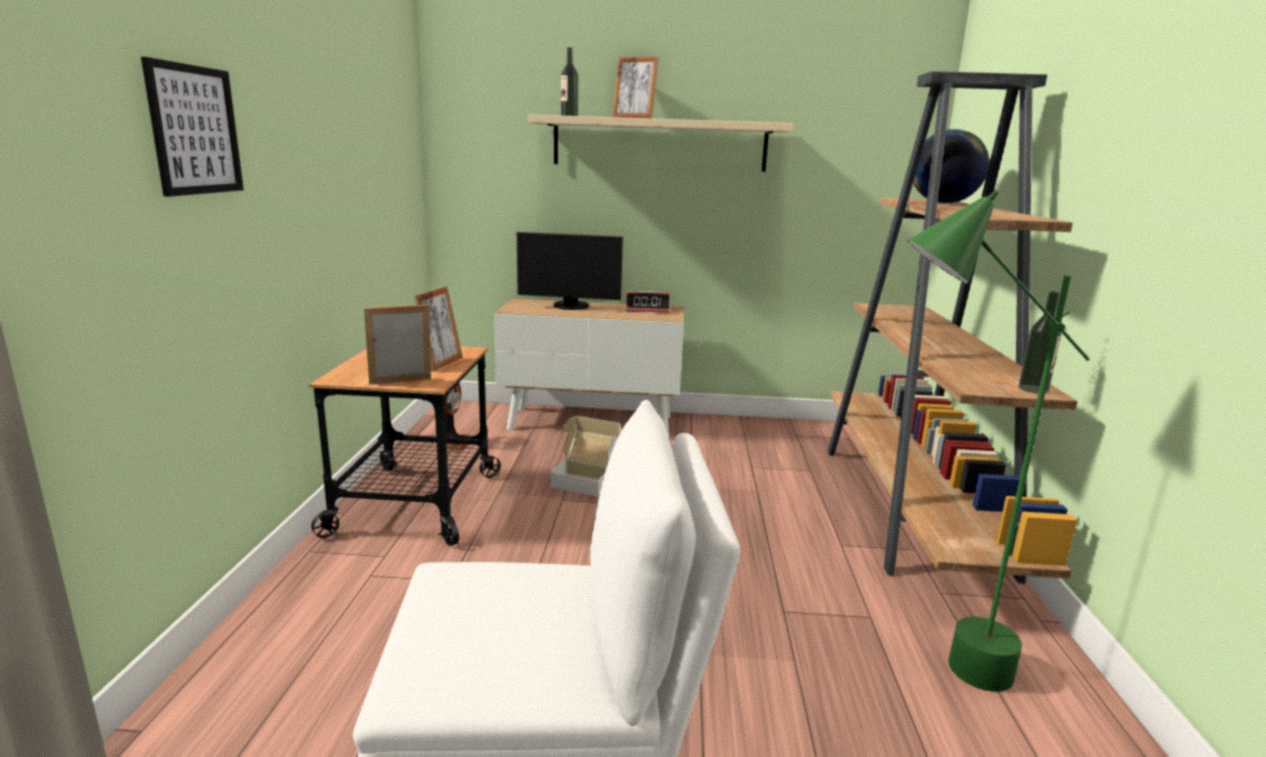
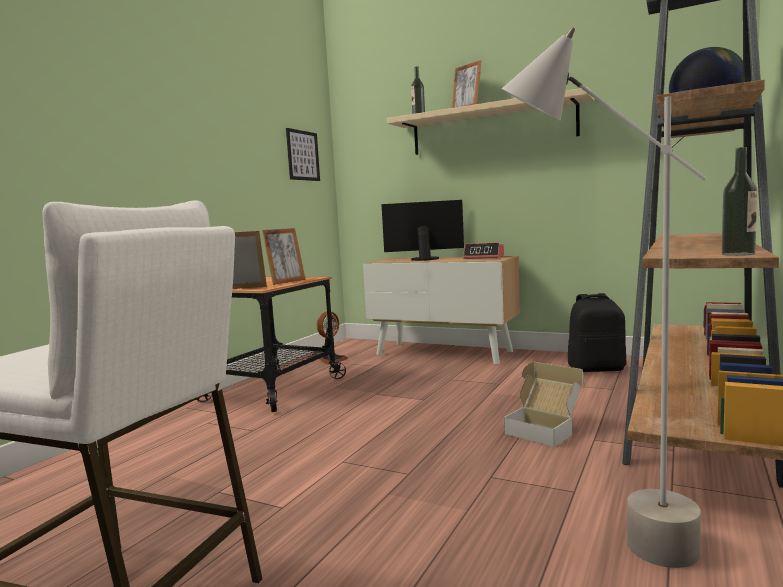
camera: 25 degrees right, 10 degrees down
picture [141,57,244,197] -> picture moved to [286,128,320,181]
monitor [517,232,623,310] -> monitor turned 150 degrees clockwise [381,200,464,261]
cardboard box [550,415,622,497] -> cardboard box moved to [504,362,584,447]
green floor lamp [907,190,1090,692] -> grey floor lamp [502,27,707,568]
none -> black backpack [568,293,627,372]

